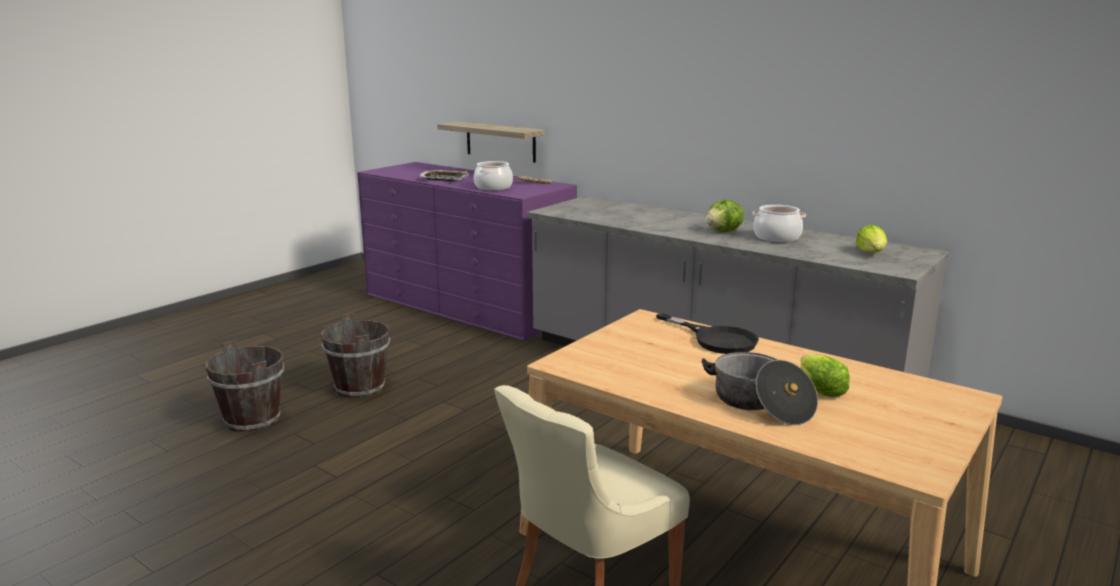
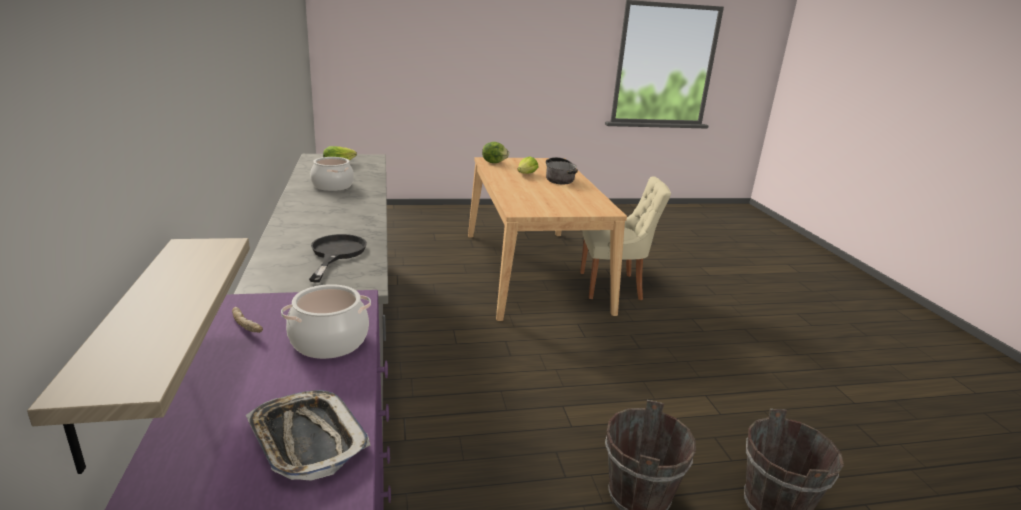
camera: 140 degrees left, 5 degrees up
black frying pan [656,313,759,354] -> black frying pan moved to [309,234,367,282]
lettuce [705,200,744,232] -> lettuce moved to [482,142,509,163]

